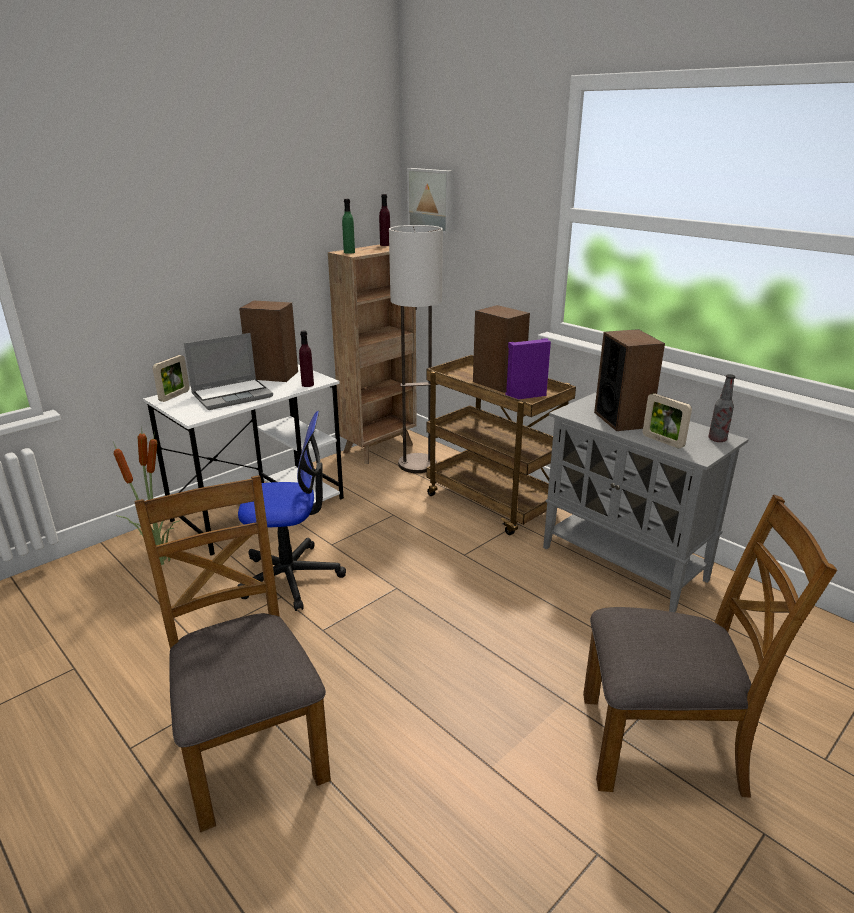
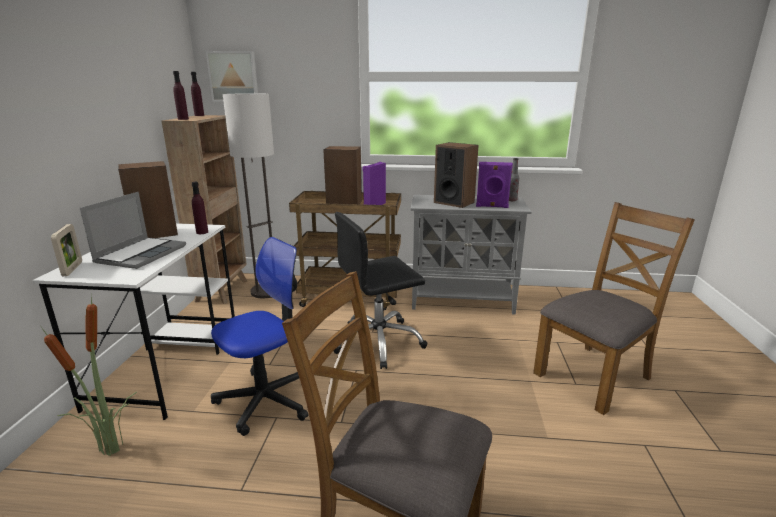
camera: 40 degrees left, 5 degrees down
green bottle [342,199,355,254] -> purple bottle [173,71,189,120]
picture frame [643,393,692,449] -> purple speaker [476,162,513,208]
none -> black office chair [334,212,427,369]

